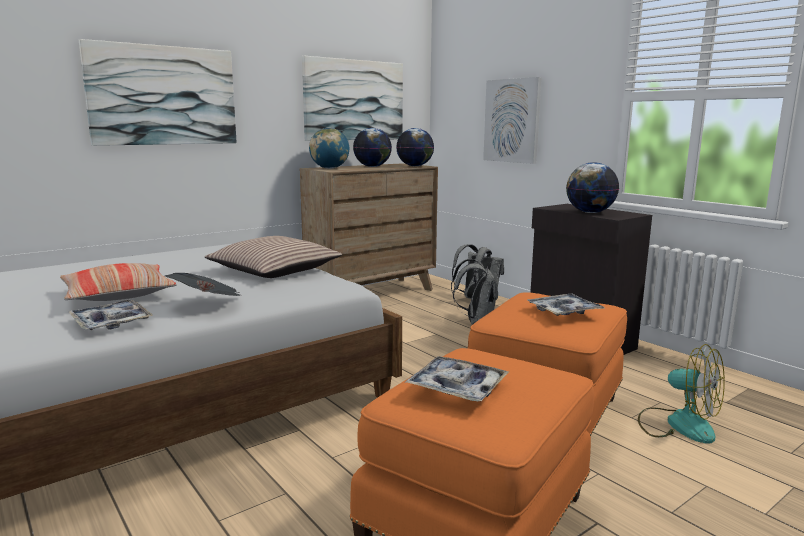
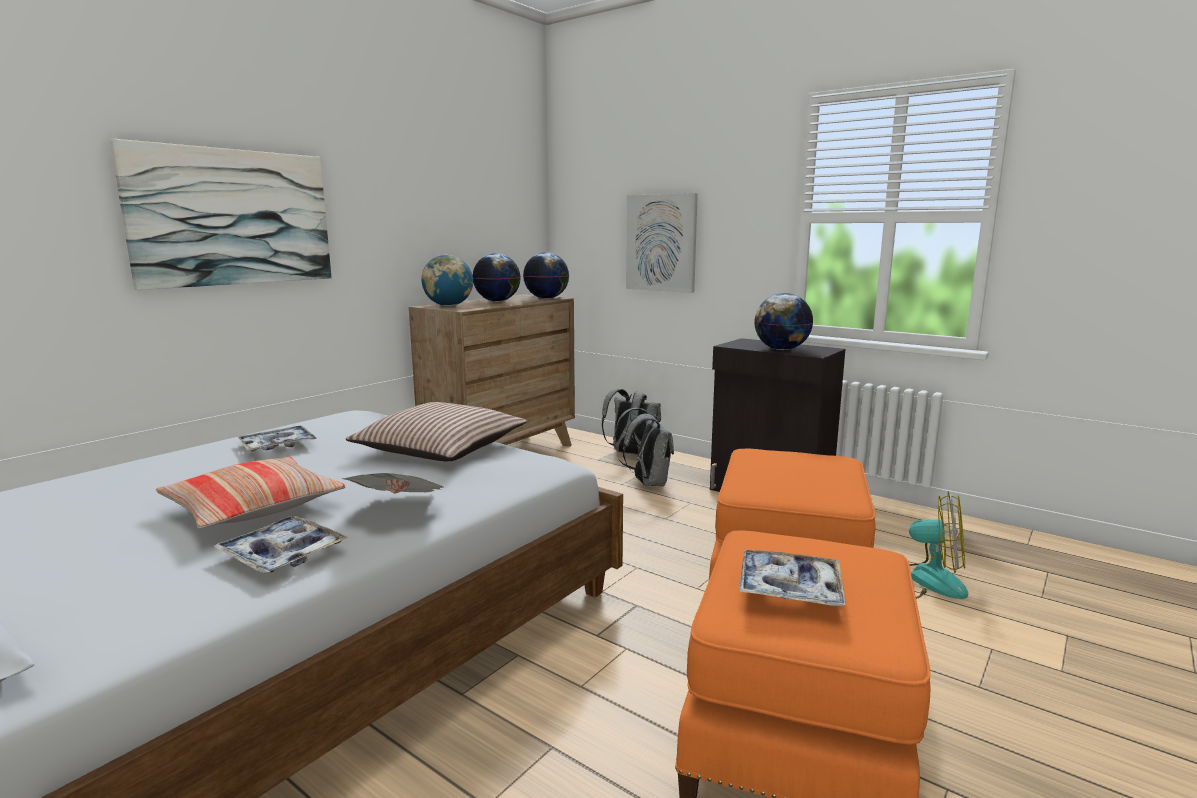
camera: 15 degrees left, 0 degrees up
picture [302,56,403,141] -> none
tray [528,294,604,316] -> tray moved to [238,425,317,452]

